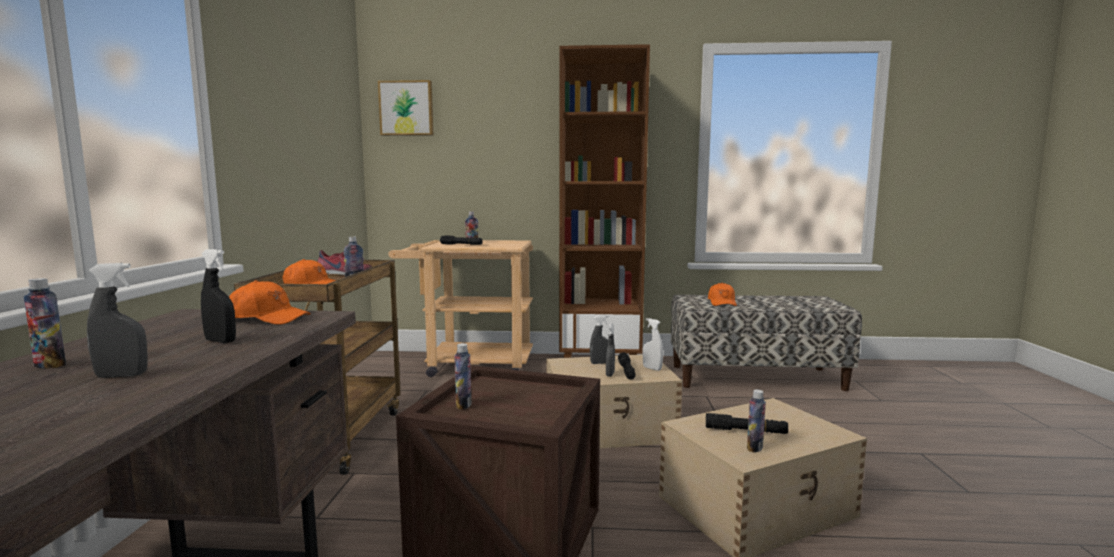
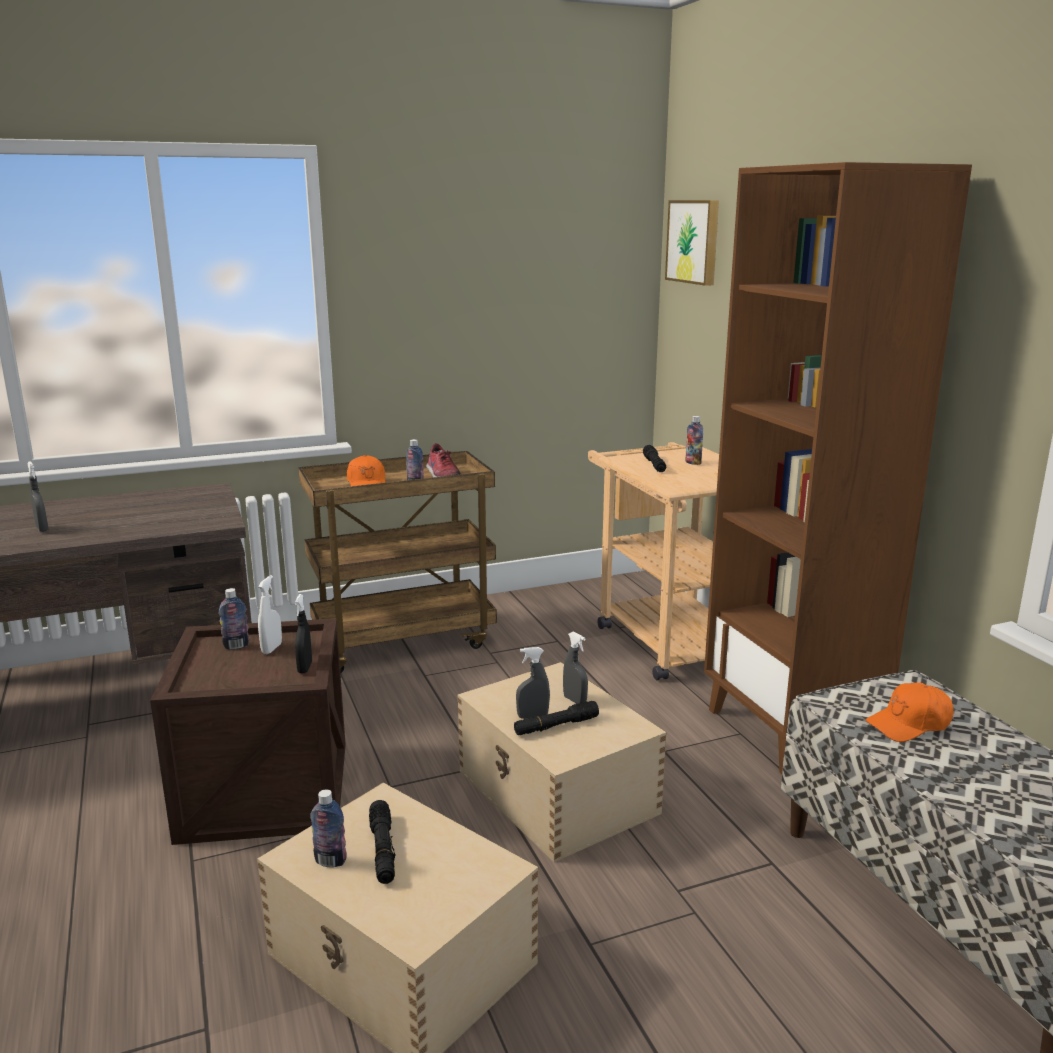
camera: 65 degrees right, 10 degrees up
bottle [24,278,66,368] -> none
black spray bottle [201,249,236,343] -> black spray bottle moved to [295,594,312,673]
orange cap [229,280,311,325] -> none
white spray bottle [643,318,663,371] -> white spray bottle moved to [258,575,282,654]

